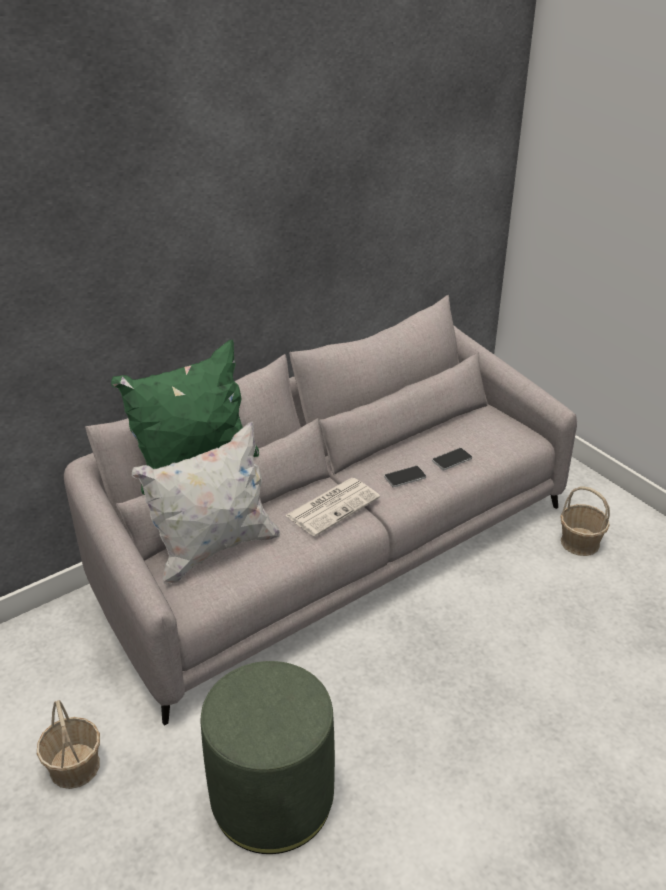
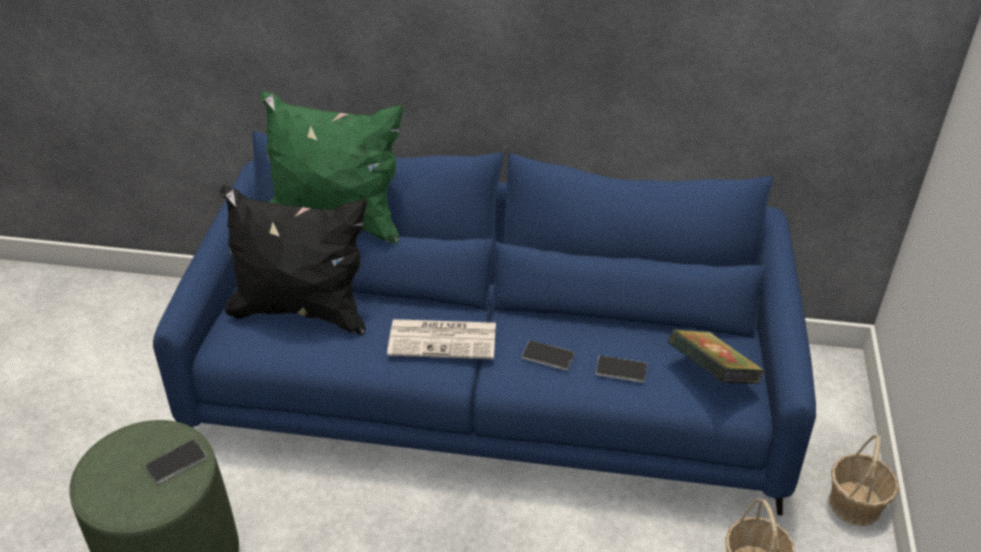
camera: 45 degrees right, 5 degrees up
basket [37,700,100,789] -> basket moved to [829,435,898,526]
grey sofa [64,295,577,726] -> blue sofa [153,131,816,516]
white pillow [132,421,280,585] -> black pillow [220,186,367,335]
none -> phone [145,439,207,484]
none -> book [667,329,765,384]

